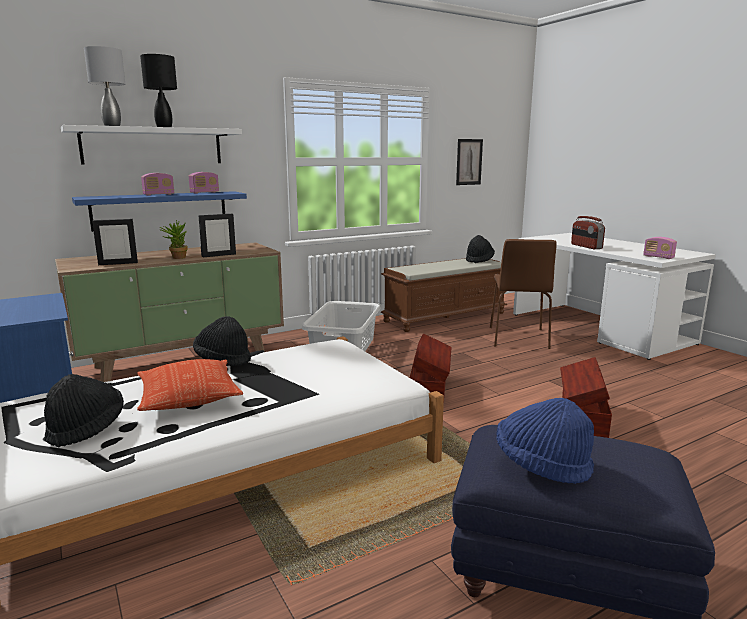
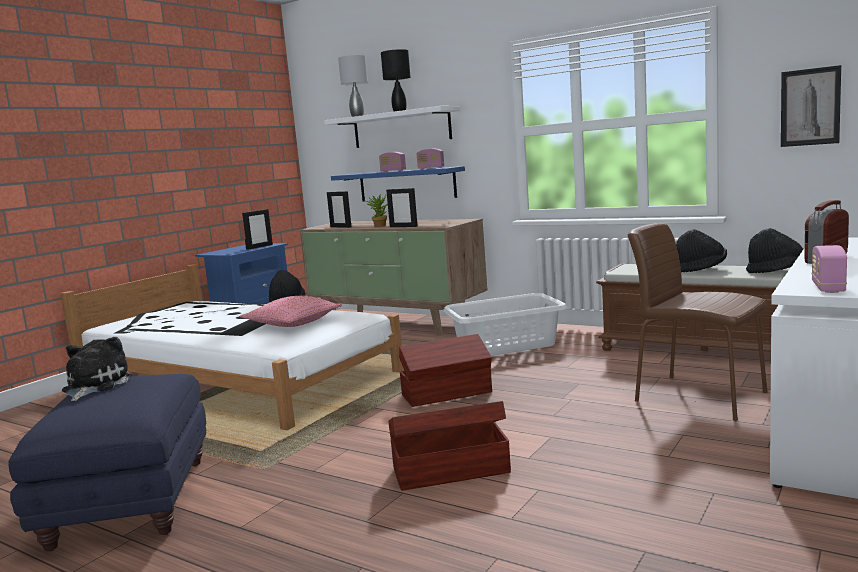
camera: 65 degrees right, 5 degrees down
black hat [44,374,124,447] -> black hat moved to [676,229,727,272]
orange pillow [137,359,243,411] -> none
brown chair [490,239,557,349] -> brown chair turned 60 degrees clockwise [628,223,768,421]
blue hat [497,398,594,484] -> plush toy [62,337,132,401]
none -> pink pillow [240,296,342,327]
none -> picture frame [242,209,273,249]

